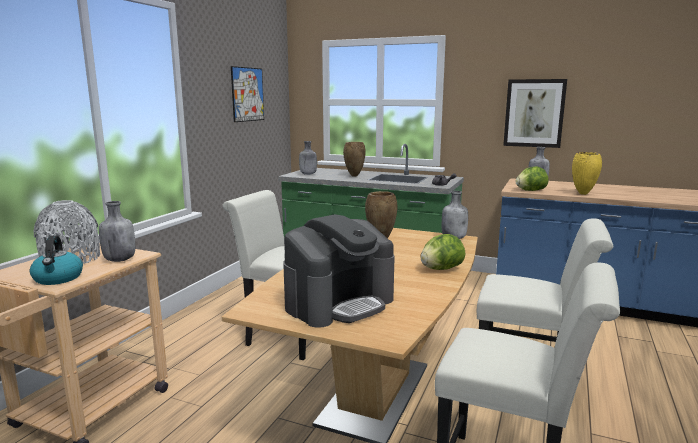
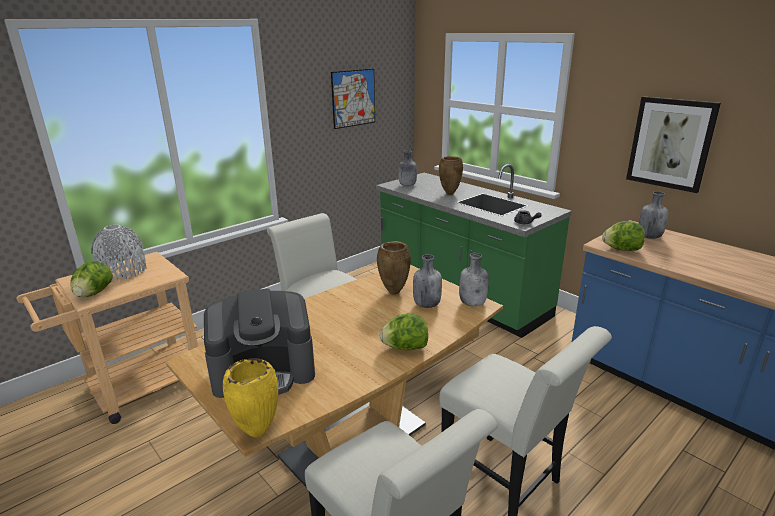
camera: 25 degrees right, 10 degrees up
kettle [29,235,83,285] -> lettuce [70,261,113,297]
grey bottle [99,201,135,262] -> grey bottle moved to [413,254,442,308]
yellow vase [572,152,602,195] -> yellow vase moved to [223,358,278,438]

